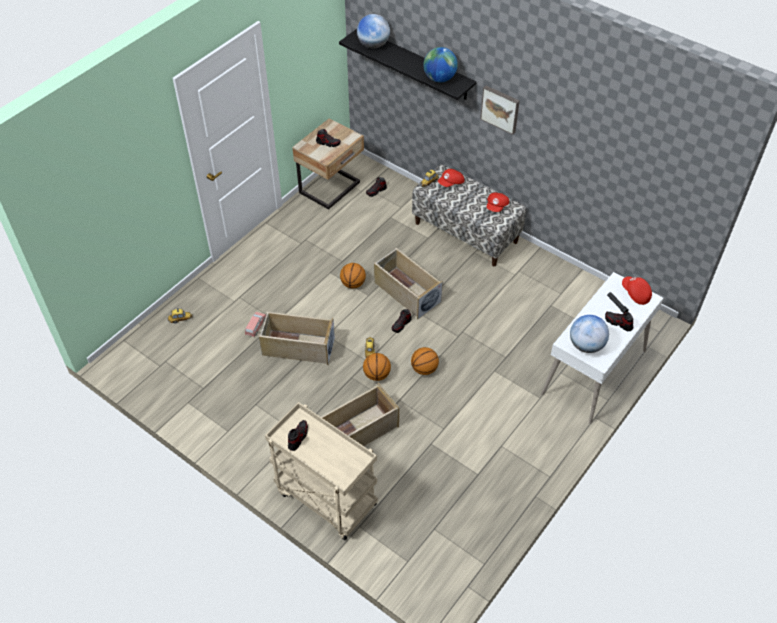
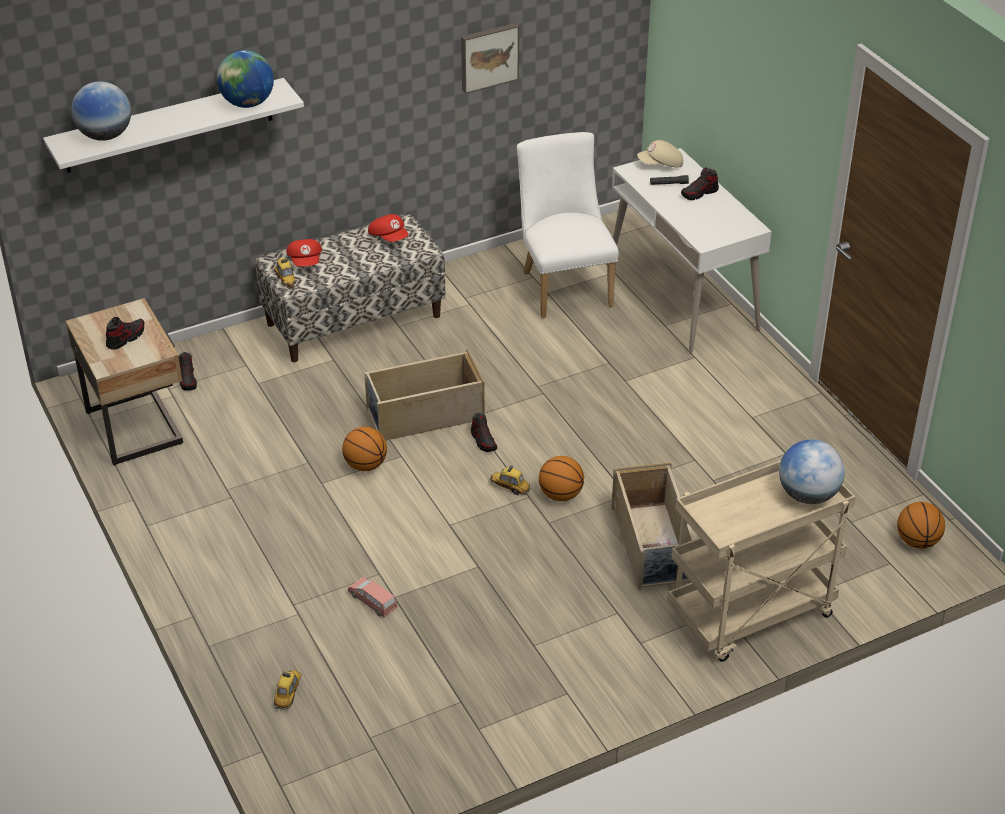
camera: 65 degrees left, 10 degrees down
beige storage box [259,312,335,365] -> none
shoe [288,420,308,451] -> none
black shelf [339,29,476,100] -> white shelf [43,78,304,173]
basketball [411,347,439,375] -> basketball moved to [897,502,945,549]
picture [480,86,520,135] -> picture moved to [461,23,519,94]
globe [570,315,609,353] -> globe moved to [779,440,845,504]
red cap [622,276,652,305] -> beige cap [637,140,683,167]
none -> white chair [517,132,619,318]

